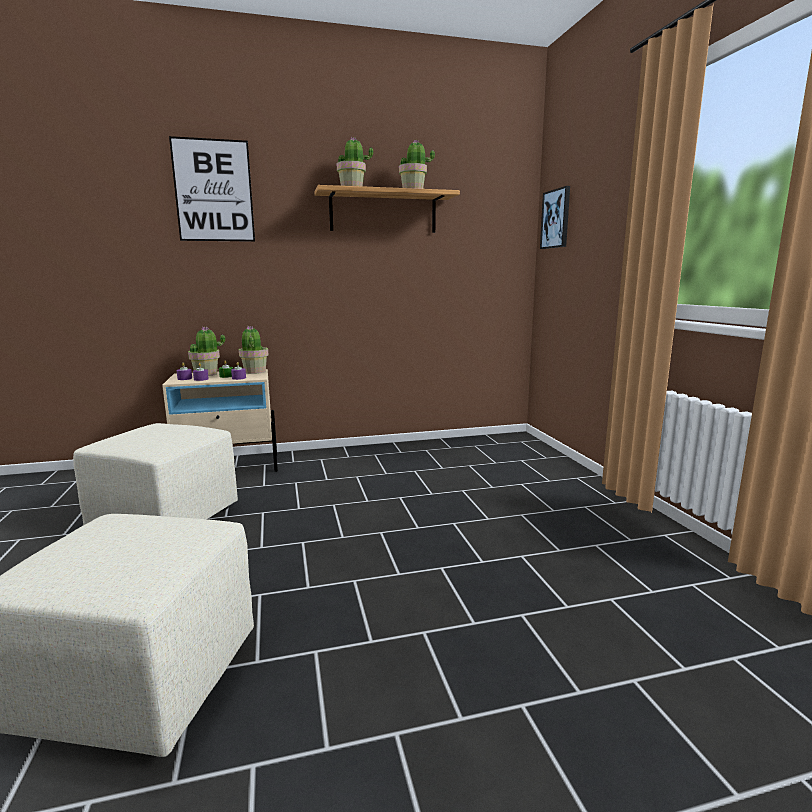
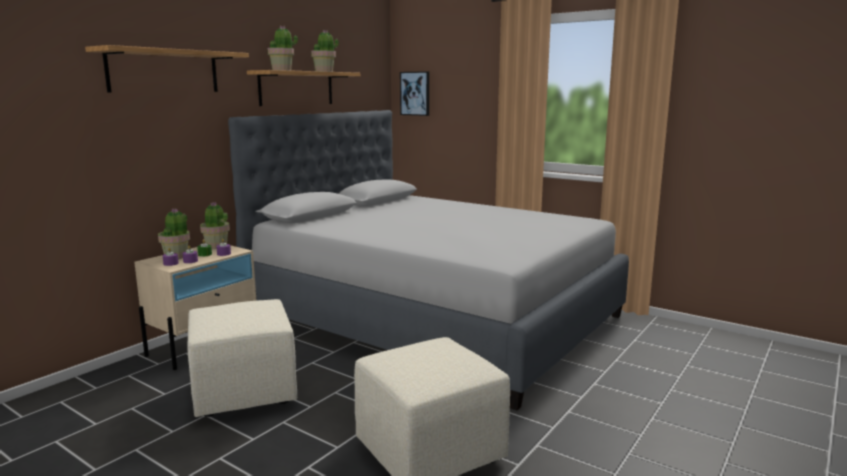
camera: 40 degrees left, 0 degrees up
picture [169,136,255,242] -> shelf [85,45,249,92]
none -> grey bed [228,110,629,410]

